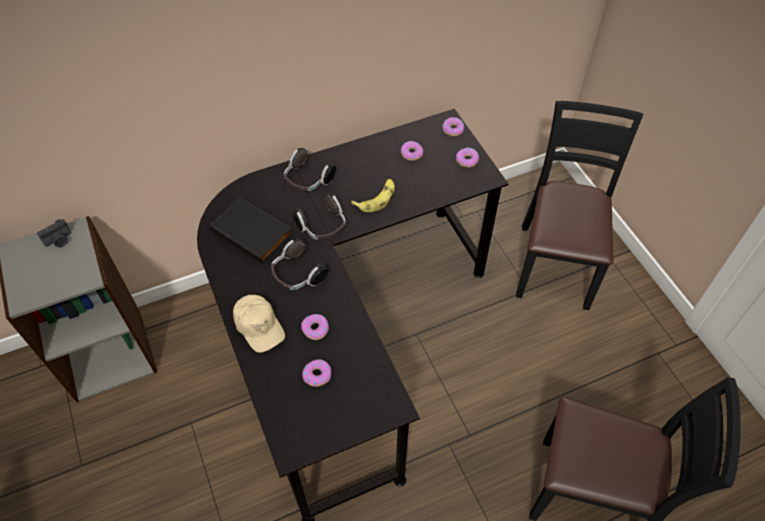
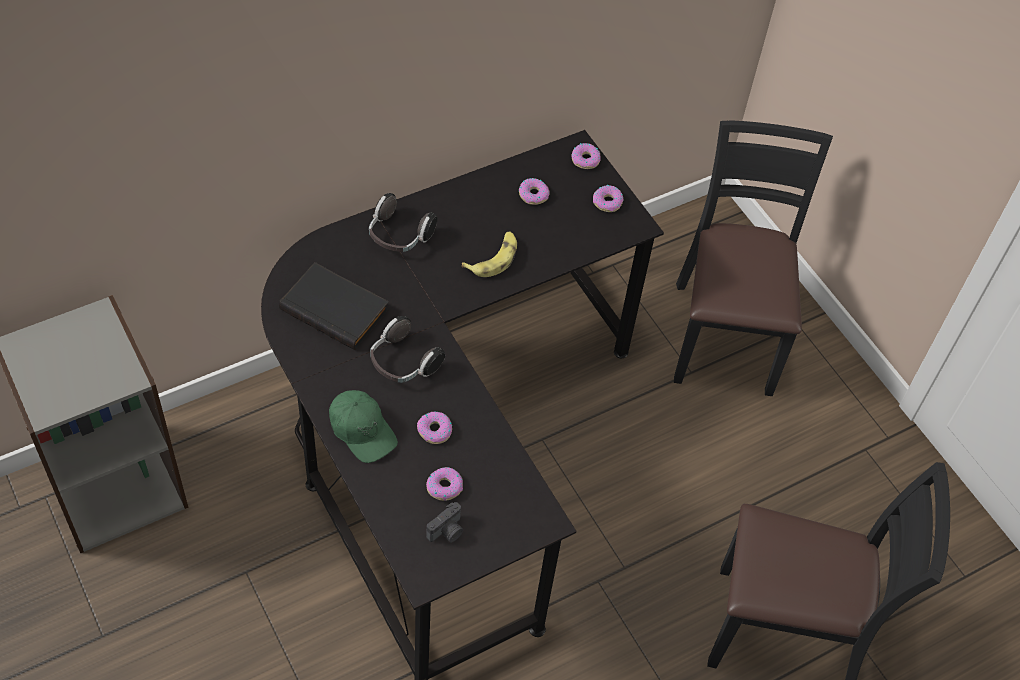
camera: 10 degrees left, 0 degrees up
camera [37,219,72,247] -> camera moved to [426,502,463,543]
beige cap [233,295,285,353] -> green cap [329,390,398,463]
headphones [292,193,346,240] -> none

